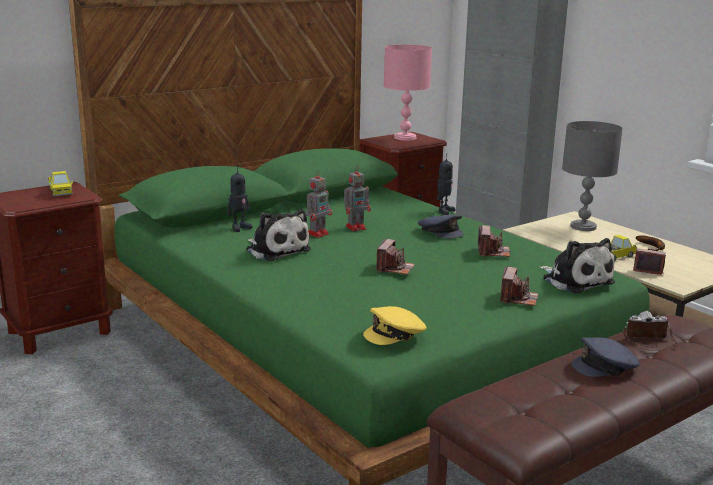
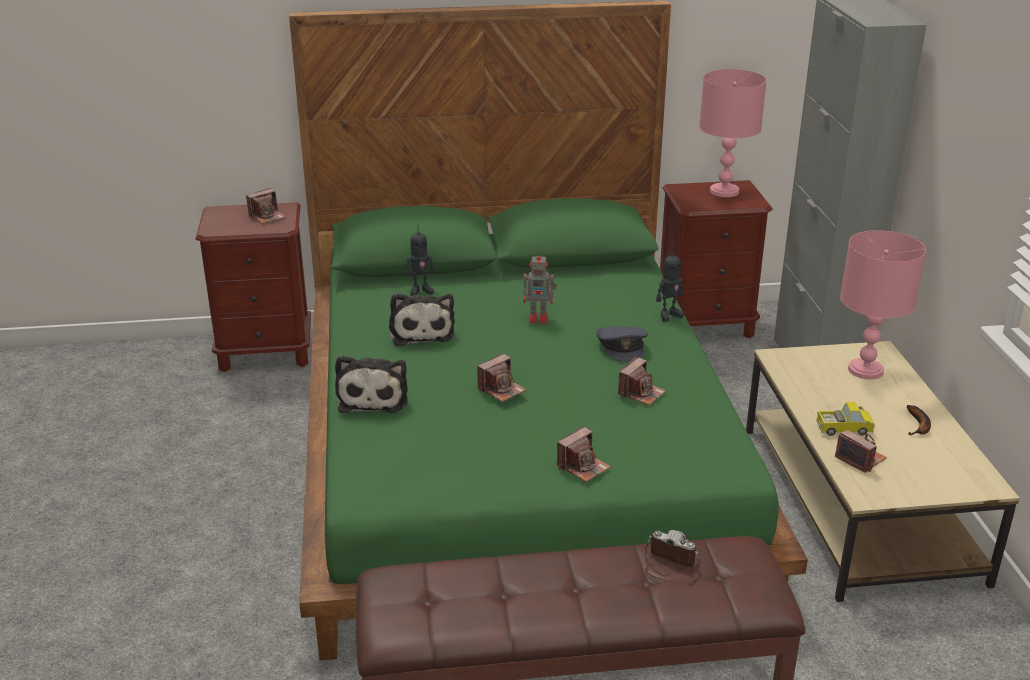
camera: 30 degrees right, 10 degrees up
toy truck [48,171,73,197] -> camera [246,188,286,224]
toy robot [306,170,332,238] -> none
yellow cap [363,306,427,345] -> none
plush toy [539,238,615,293] -> plush toy moved to [335,355,408,413]
grey table lamp [562,121,623,231] -> pink table lamp [840,230,926,380]
grey cap [571,337,640,377] -> none

